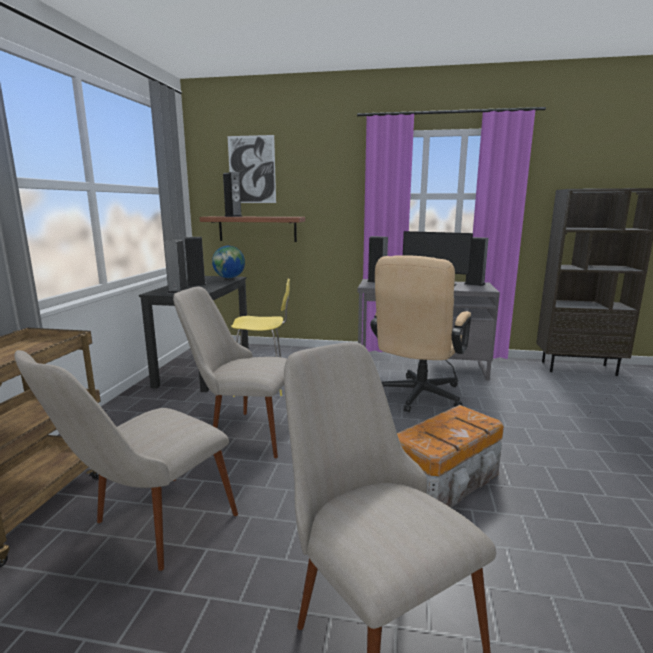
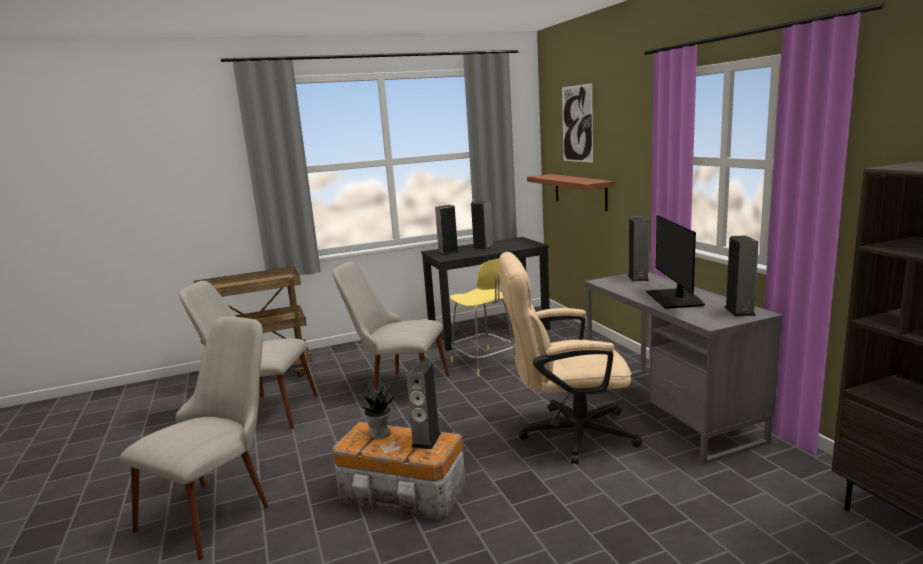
camera: 60 degrees right, 0 degrees up
beige chair [173,287,287,458] -> beige chair turned 60 degrees counterclockwise [333,262,449,389]
globe [212,246,245,278] -> none
speaker [223,172,243,217] -> speaker moved to [406,360,441,449]
none -> potted plant [358,379,397,439]

